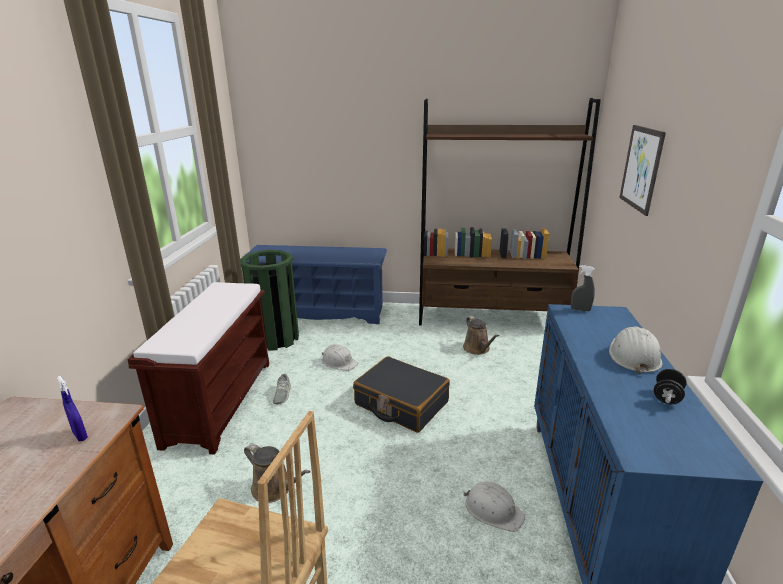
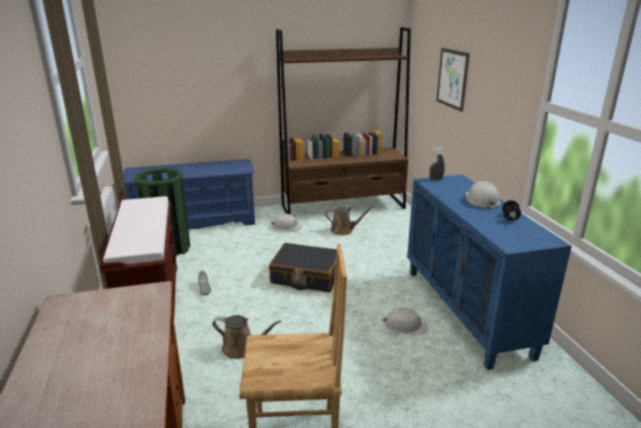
camera: 20 degrees left, 0 degrees up
blue spray bottle [57,376,88,441] -> none
white hard hat [322,344,358,371] -> white hard hat moved to [271,214,302,231]
brown watering can [463,316,499,355] -> brown watering can turned 45 degrees counterclockwise [325,207,374,235]

